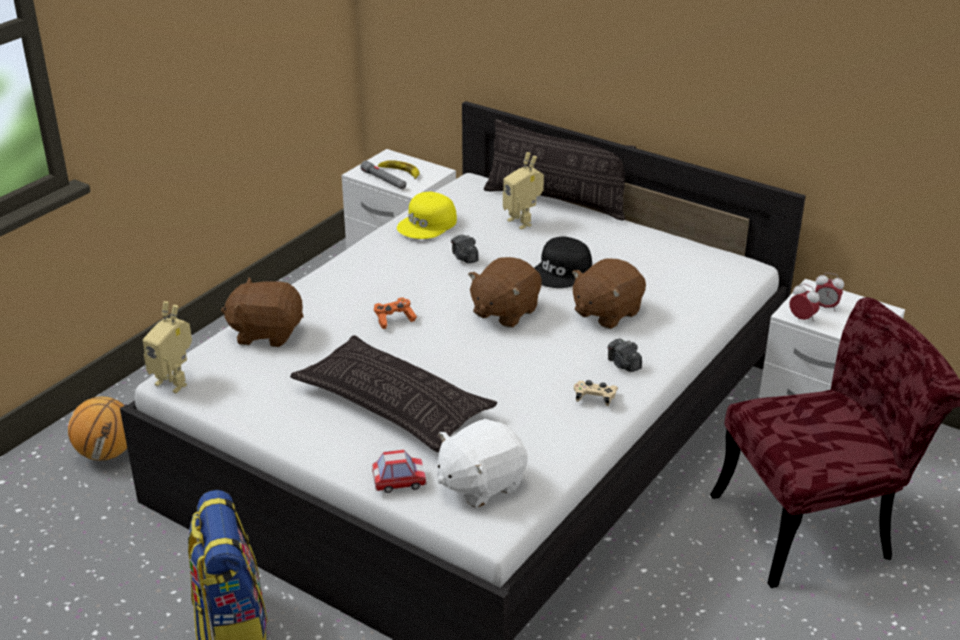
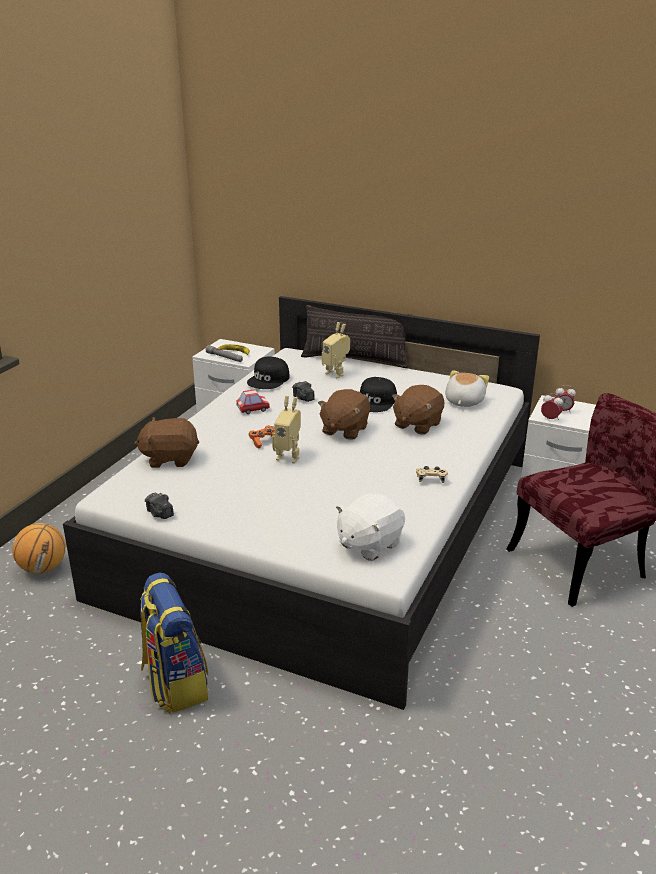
camera: 10 degrees left, 5 degrees down
toy robot [143,301,192,393] -> toy robot moved to [272,396,301,464]
pillow [290,335,497,452] -> none
toy car [372,450,426,493] -> toy car moved to [236,389,270,414]
yellow cap [397,192,457,239] -> black cap [247,356,290,389]
camera [608,339,642,372] -> camera moved to [145,493,174,519]
none -> plush toy [445,370,489,407]

